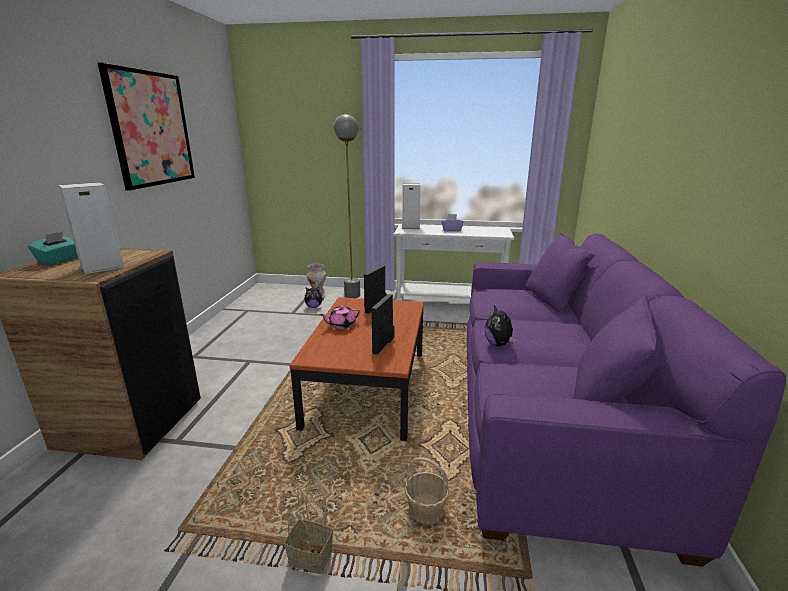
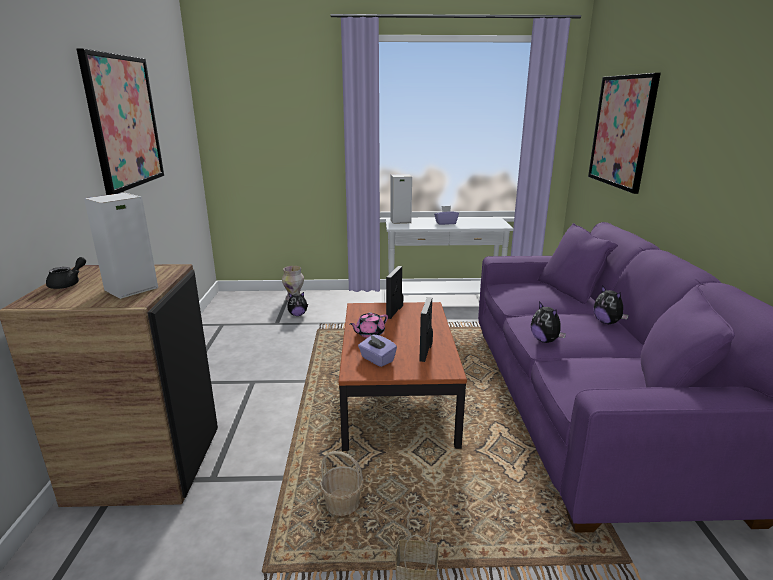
camera: 10 degrees left, 0 degrees up
turquoise tissue box [28,231,78,265] -> black teapot [46,257,86,289]
grey floor lamp [334,114,360,298] -> none
basket [404,457,449,524] -> basket moved to [320,451,364,516]
none -> purple tissue box [358,334,397,367]
none -> picture [588,73,661,194]
none -> plush toy [594,285,629,324]

